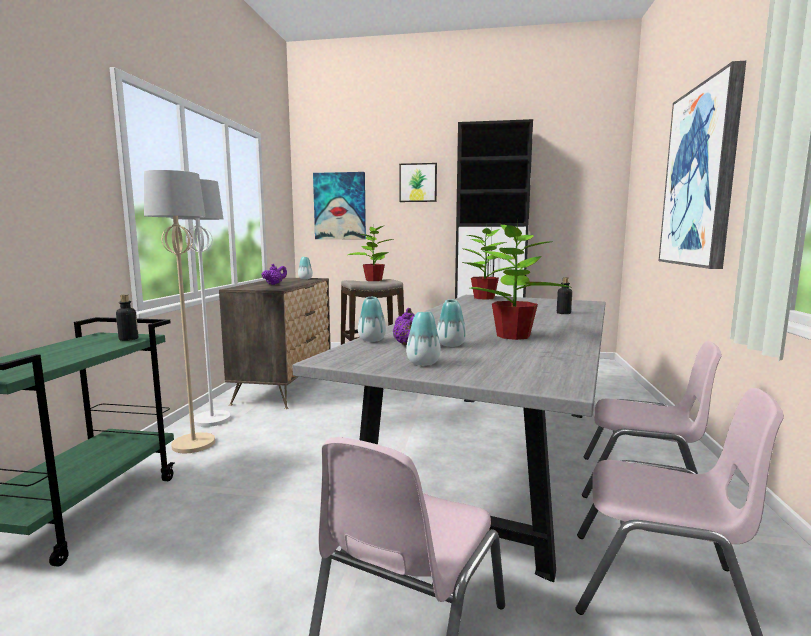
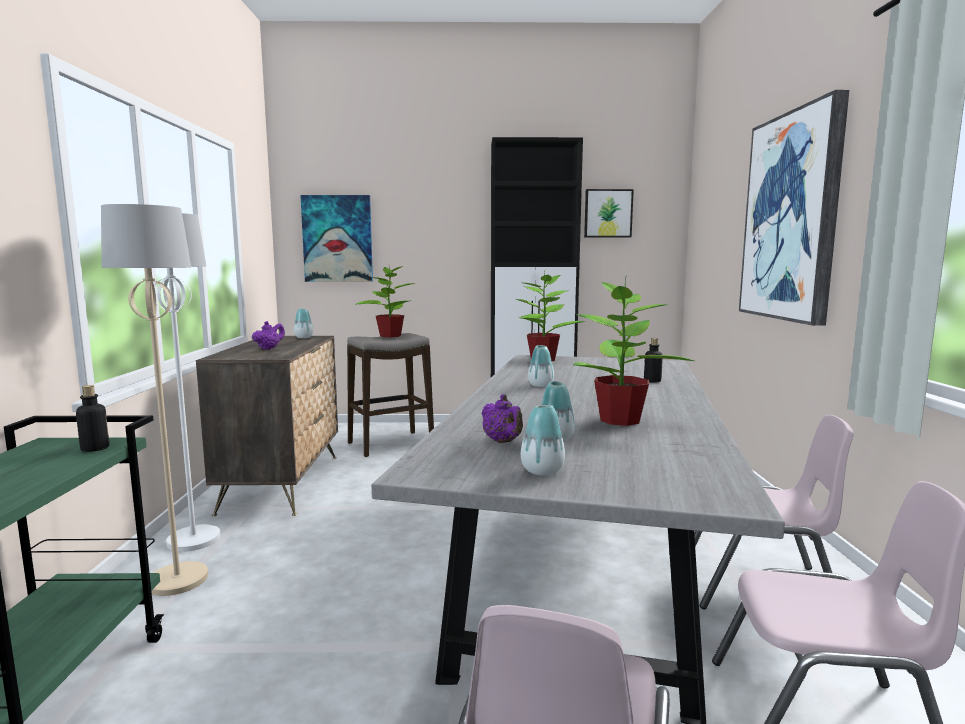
camera: 10 degrees left, 0 degrees up
vase [358,297,386,342] -> vase moved to [528,345,554,387]
picture [399,163,437,202] -> picture moved to [584,189,634,237]

